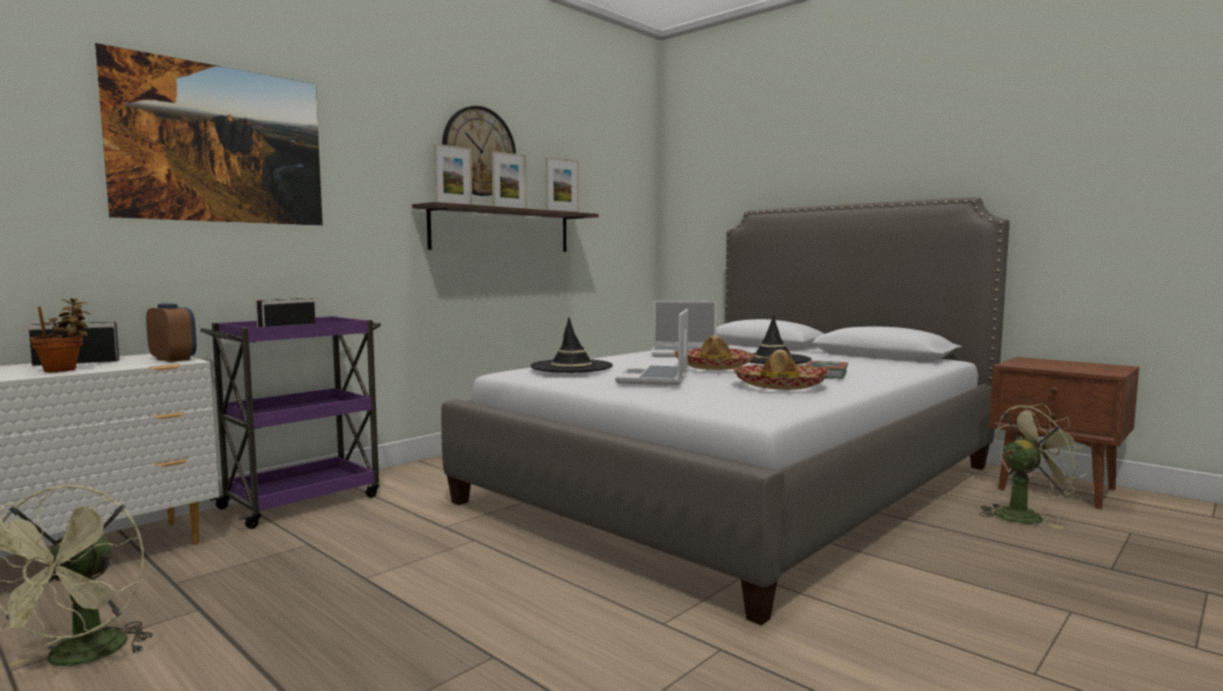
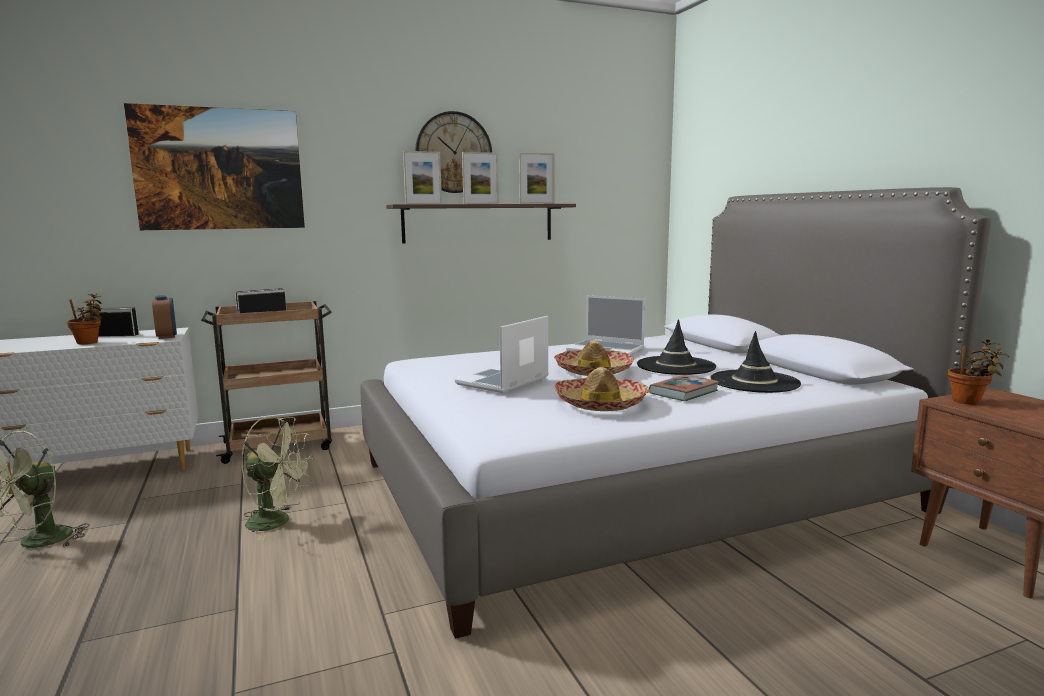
camera: 25 degrees right, 5 degrees up
purple cart [200,316,381,529] -> brown cart [201,301,332,464]
black hat [530,317,613,373] -> black hat moved to [710,331,801,393]
green fan [979,403,1088,529] -> green fan moved to [241,416,314,540]
none -> potted plant [948,338,1009,405]

